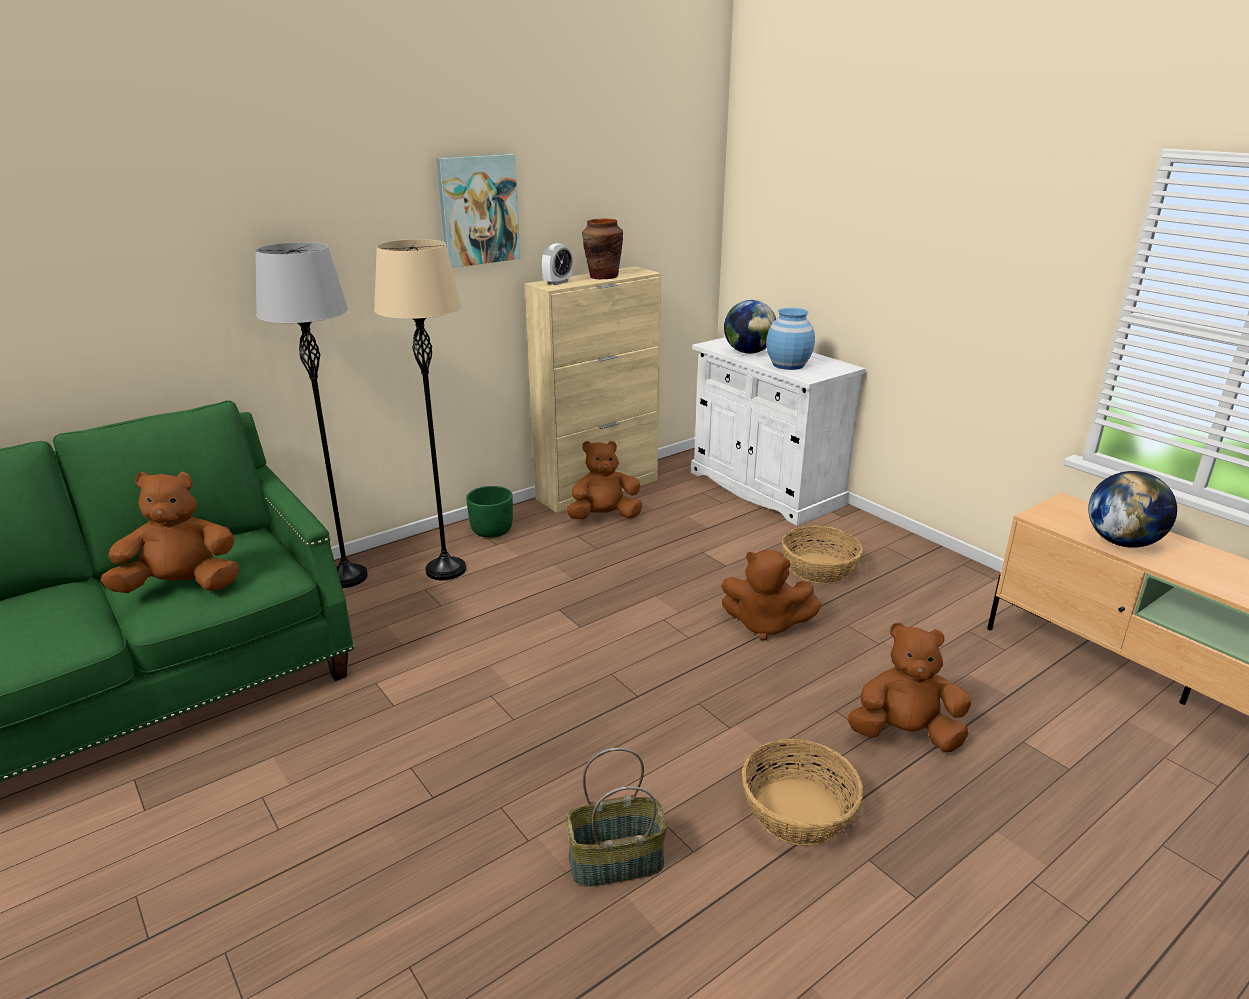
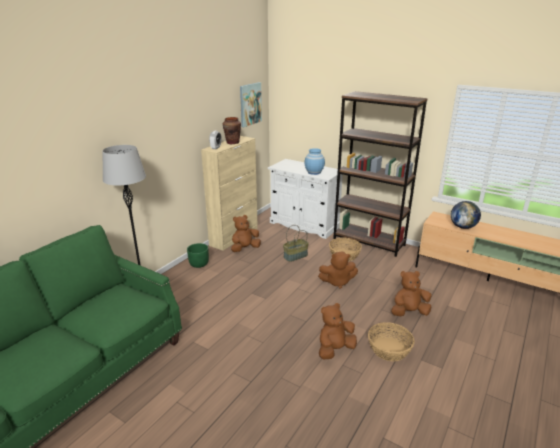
camera: 20 degrees left, 0 degrees up
brown plush toy [100,471,240,593] -> brown plush toy moved to [319,303,357,359]
beige floor lamp [374,239,466,581] -> none
picture [437,154,520,268] -> picture moved to [240,82,262,127]
basket [565,748,668,887] -> basket moved to [283,225,309,262]
globe [724,300,776,354] -> none
none -> brown bookcase [333,91,428,257]

